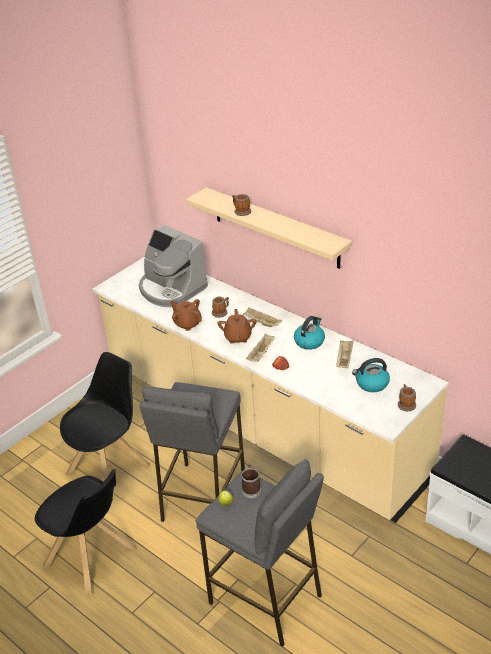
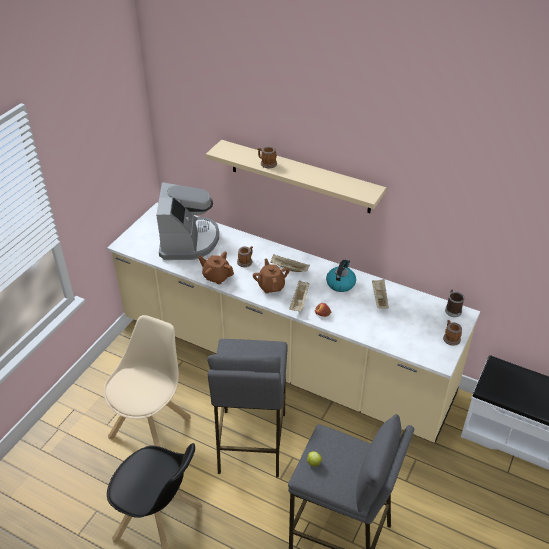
camera: 15 degrees left, 5 degrees up
black chair [60,352,150,501] -> beige chair [103,315,191,447]
coffee machine [139,225,208,307] -> coffee machine turned 120 degrees counterclockwise [156,182,219,260]
mug [241,465,261,499] -> mug moved to [445,290,464,317]
kettle [352,358,390,392] -> none

